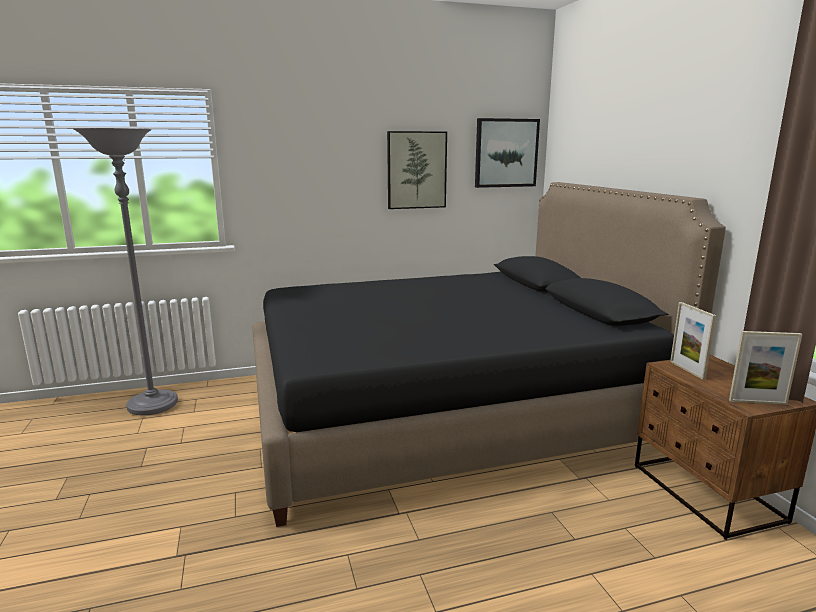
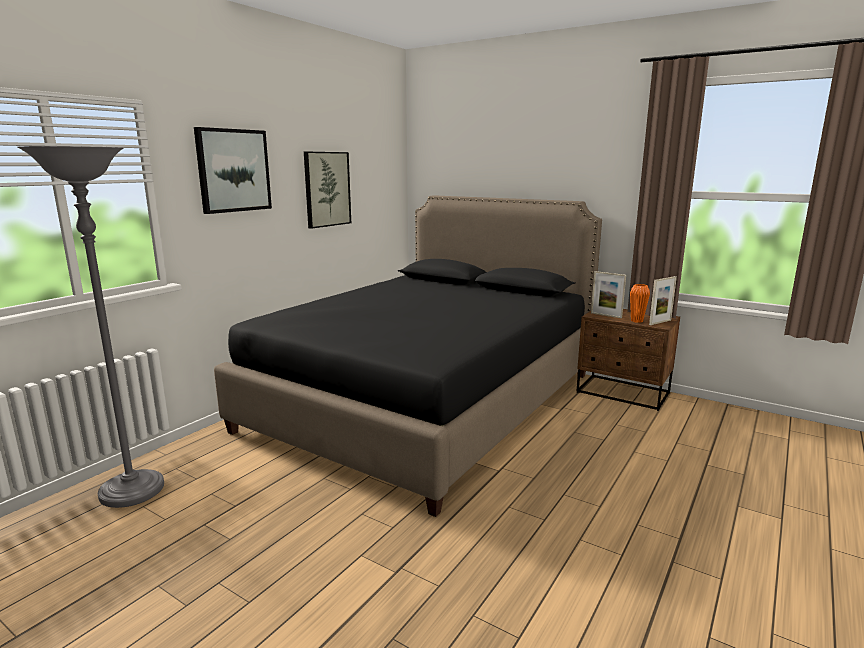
camera: 40 degrees left, 0 degrees up
picture [475,118,540,188] -> picture moved to [194,127,272,214]
none -> orange vase [630,284,650,323]

